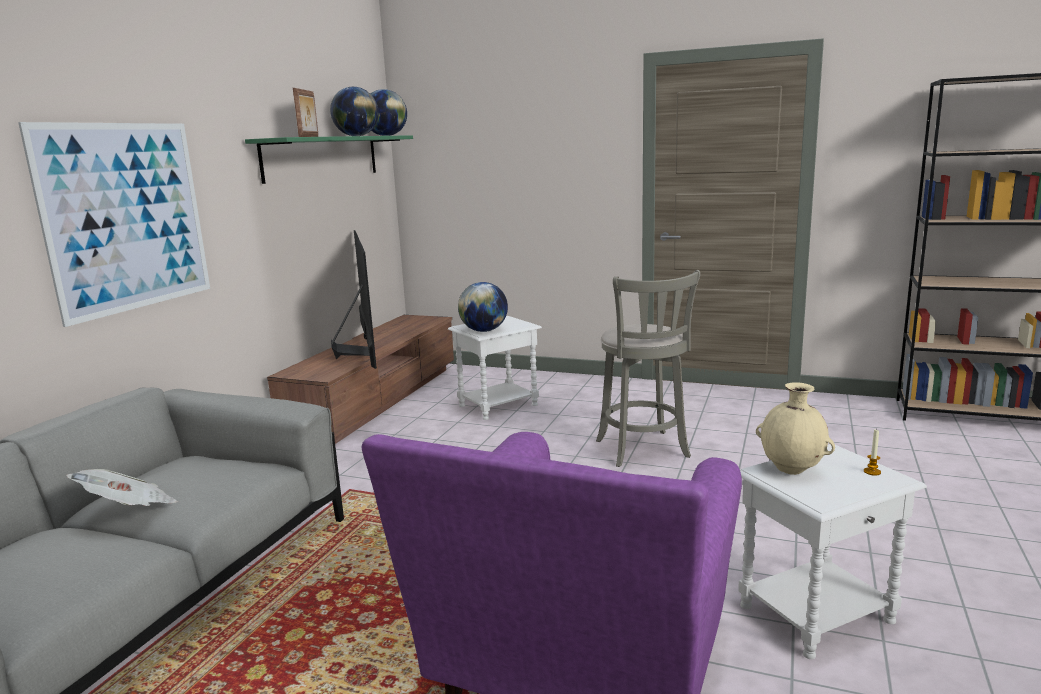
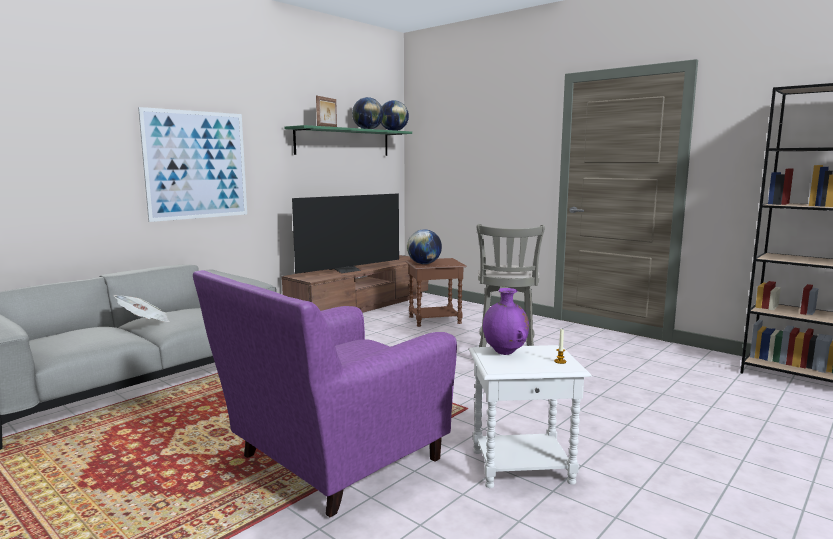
camera: 20 degrees right, 5 degrees down
television [331,230,377,369] -> television turned 45 degrees clockwise [292,194,399,274]
white side table [448,316,542,420] -> brown side table [405,258,467,327]
beige vase [756,382,835,475] -> purple vase [483,288,529,355]

